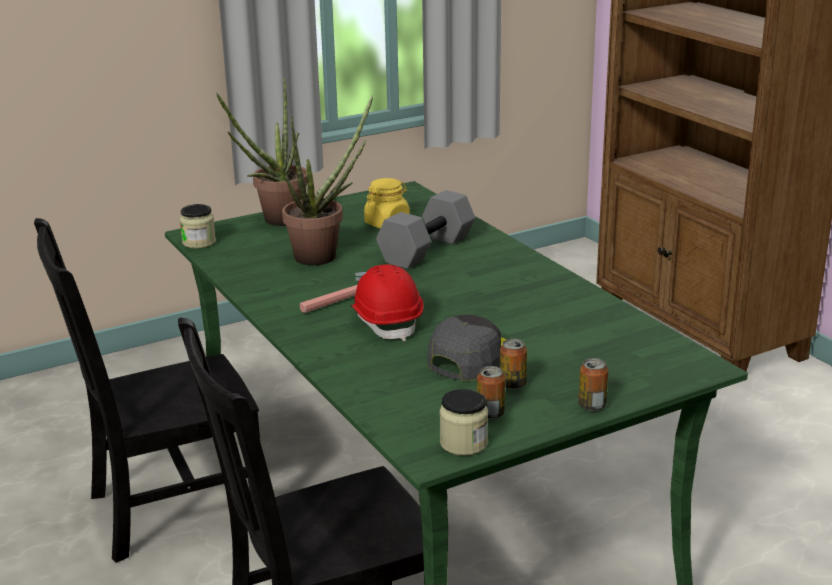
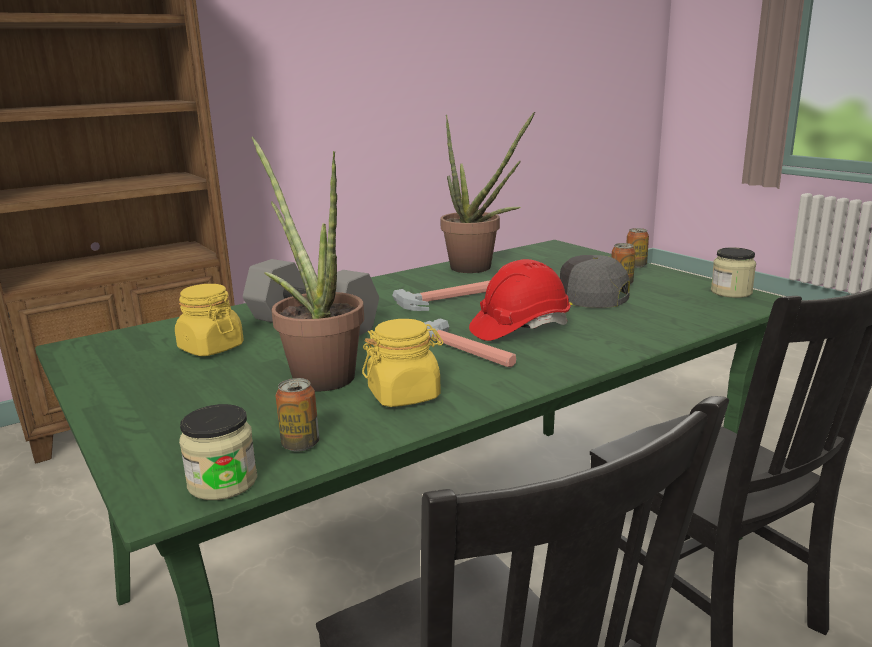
camera: 95 degrees left, 5 degrees down
potted plant [216,77,307,226] -> potted plant moved to [440,112,535,273]
can [477,366,505,419] -> can moved to [276,378,319,452]
none -> yellow jar [362,319,443,407]
none -> hammer [392,281,490,311]

